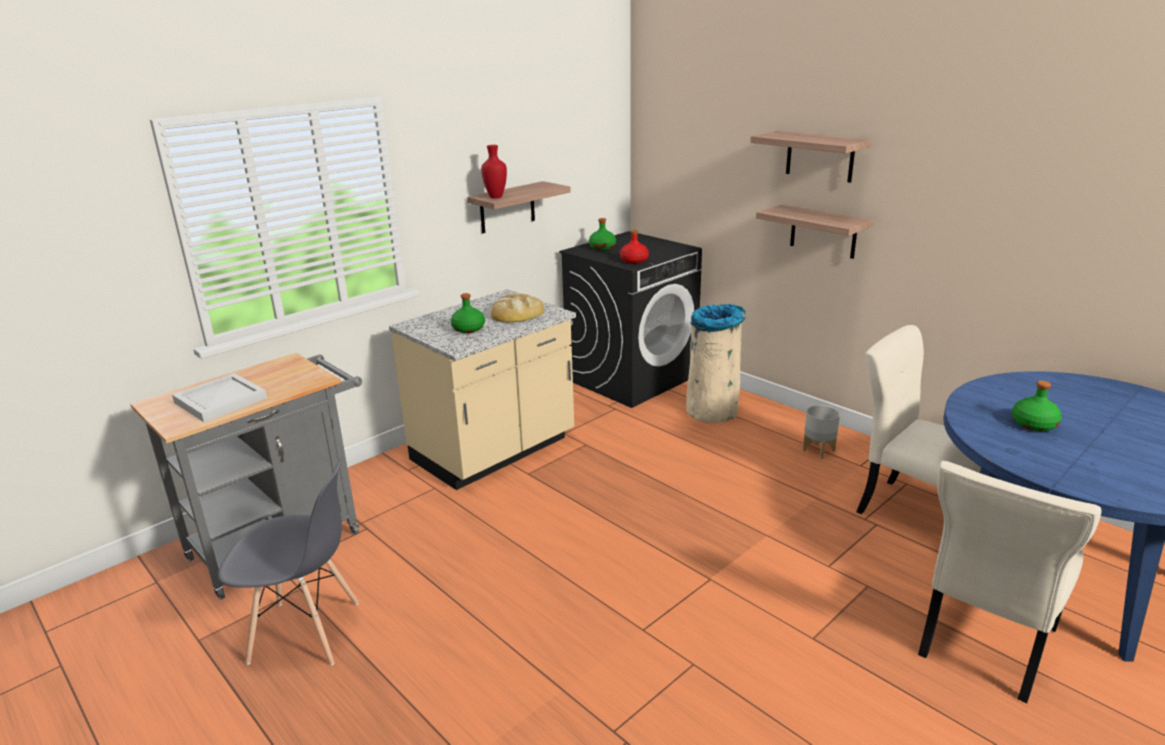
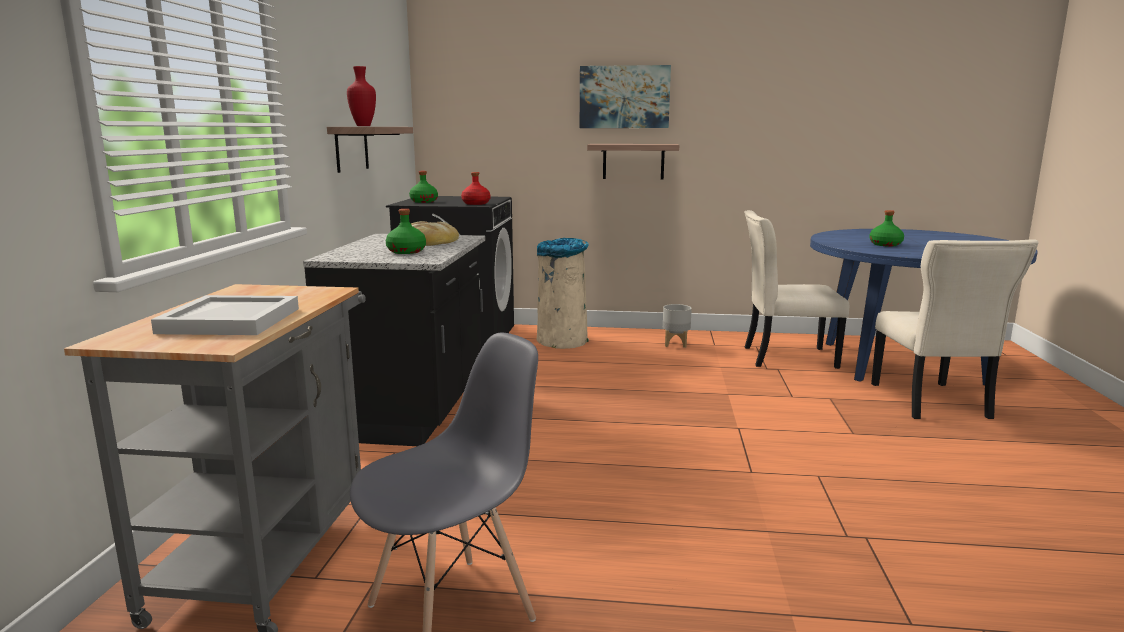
camera: 40 degrees left, 10 degrees down
beige counter [389,289,576,490] -> black counter [303,234,485,446]
shelf [751,131,871,183] -> picture [580,65,671,128]

